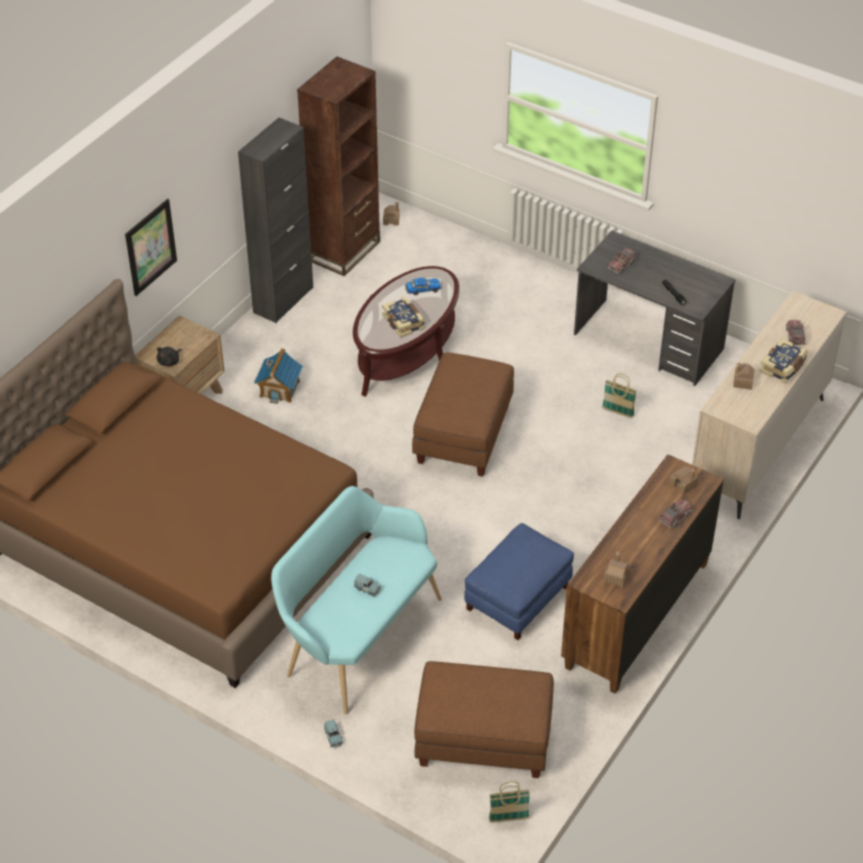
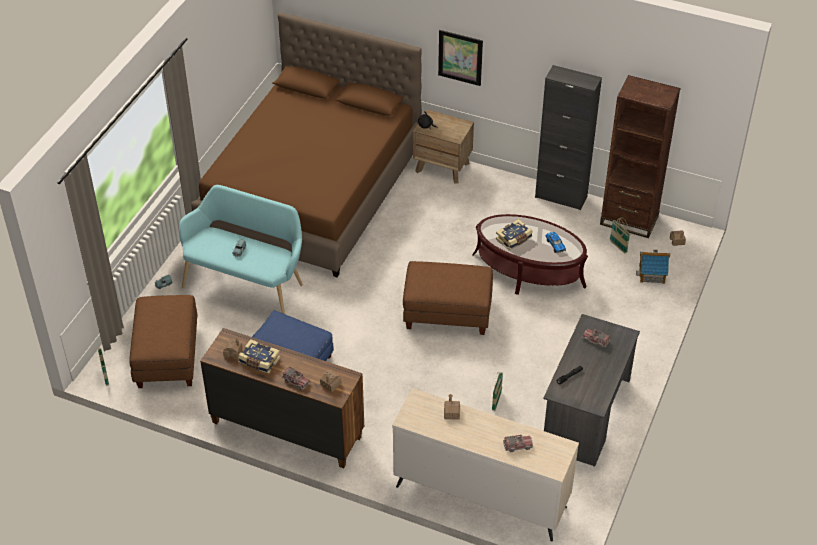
camera: 80 degrees right, 0 degrees up
toy house [254,348,303,404] -> toy house moved to [636,249,670,284]
book [759,338,808,383] -> book moved to [238,339,280,374]
none -> basket [610,217,630,253]

